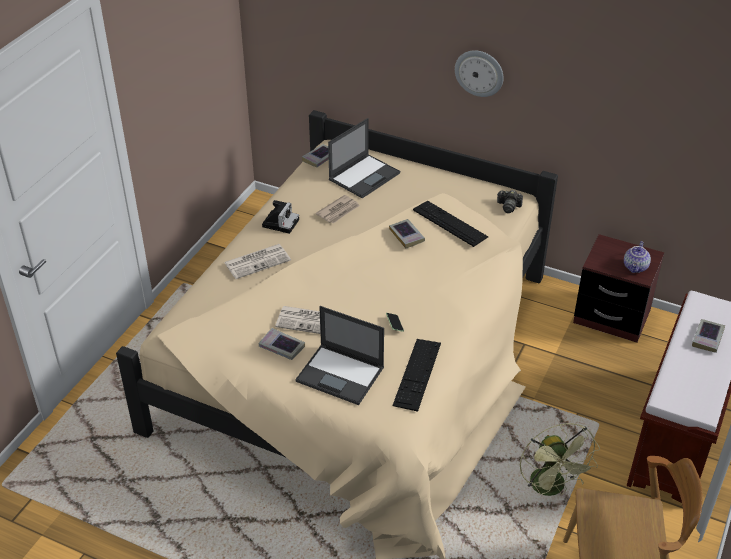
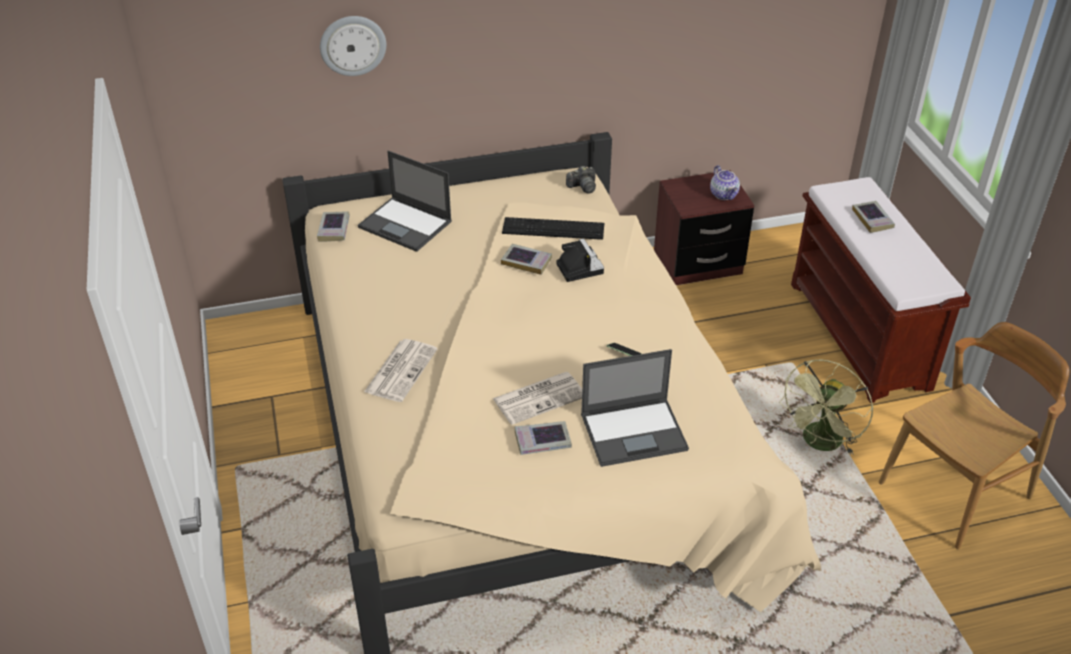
camera: 40 degrees left, 0 degrees up
camera [262,200,299,234] -> camera moved to [556,239,604,282]
newspaper [316,195,360,224] -> none
laptop [328,118,400,198] -> laptop turned 120 degrees clockwise [358,151,452,252]
keyboard [392,339,441,412] -> none
wall clock [455,50,504,97] -> wall clock moved to [320,16,386,76]
green fan [520,423,600,496] -> green fan turned 90 degrees clockwise [779,360,873,455]

